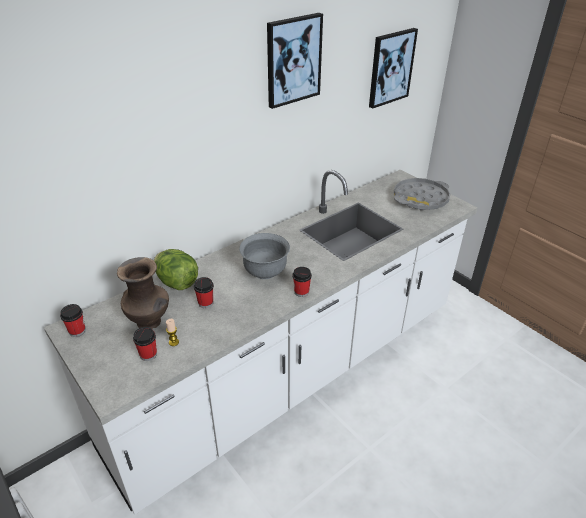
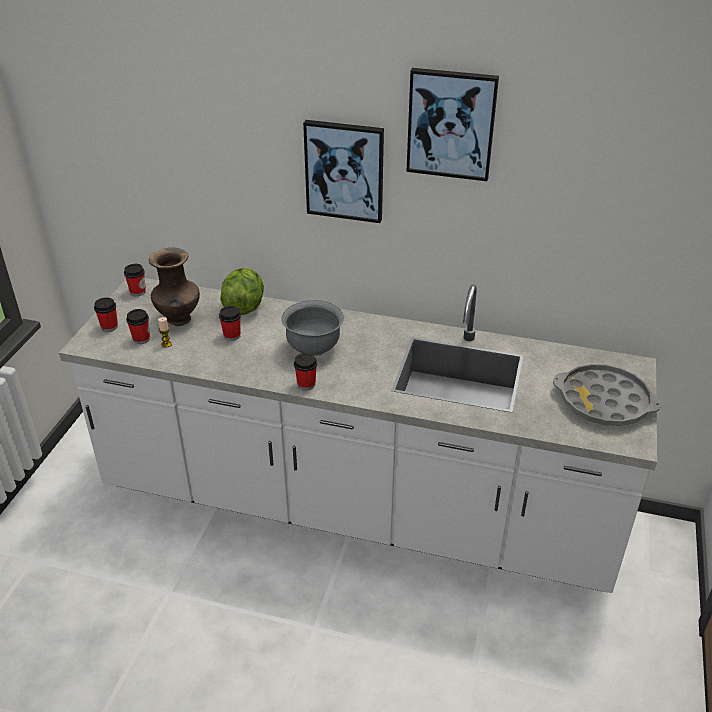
camera: 55 degrees right, 0 degrees up
picture [369,28,418,109] -> picture moved to [303,120,384,223]
none -> cup [94,297,118,332]

